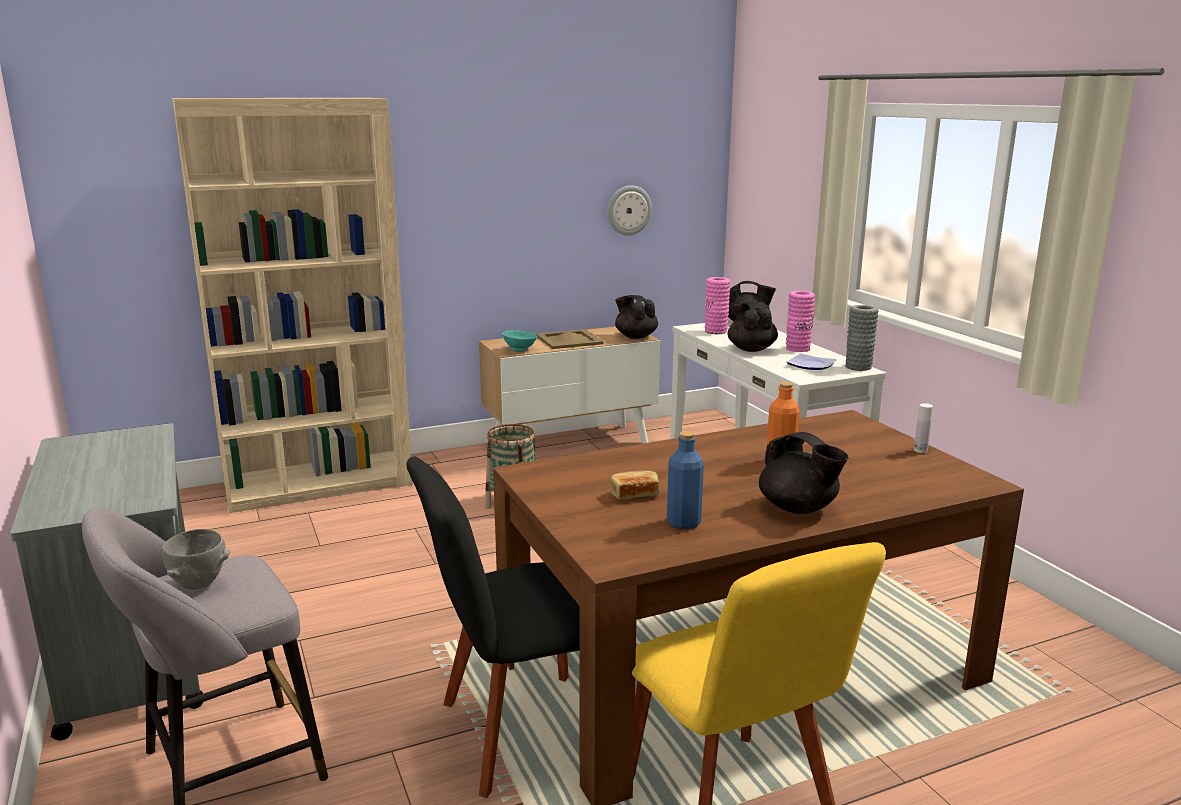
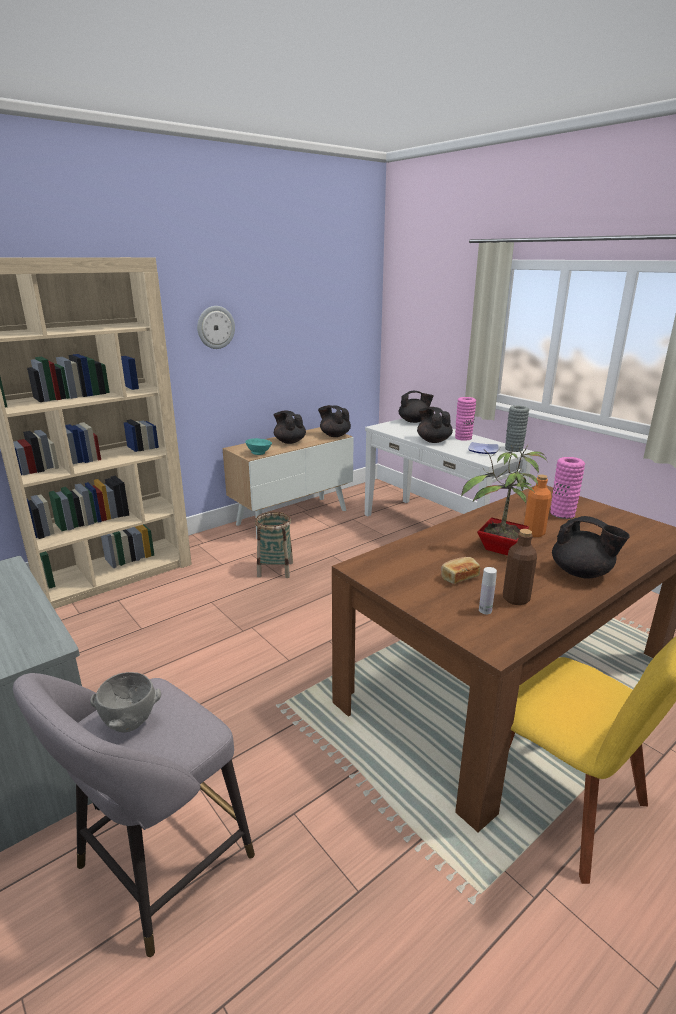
camera: 15 degrees left, 5 degrees up
black chair [406,456,579,798] -> none
beige tray [536,329,604,349] -> black teapot [273,410,306,444]
wall clock [607,185,652,235] -> wall clock moved to [197,306,235,349]
blue bottle [667,431,704,529] -> brown bottle [503,529,537,605]
pink vase [705,277,730,334] -> pink vase moved to [550,457,585,519]
white bottle [914,403,933,453] -> white bottle moved to [479,567,497,614]
none -> potted plant [461,445,547,556]

